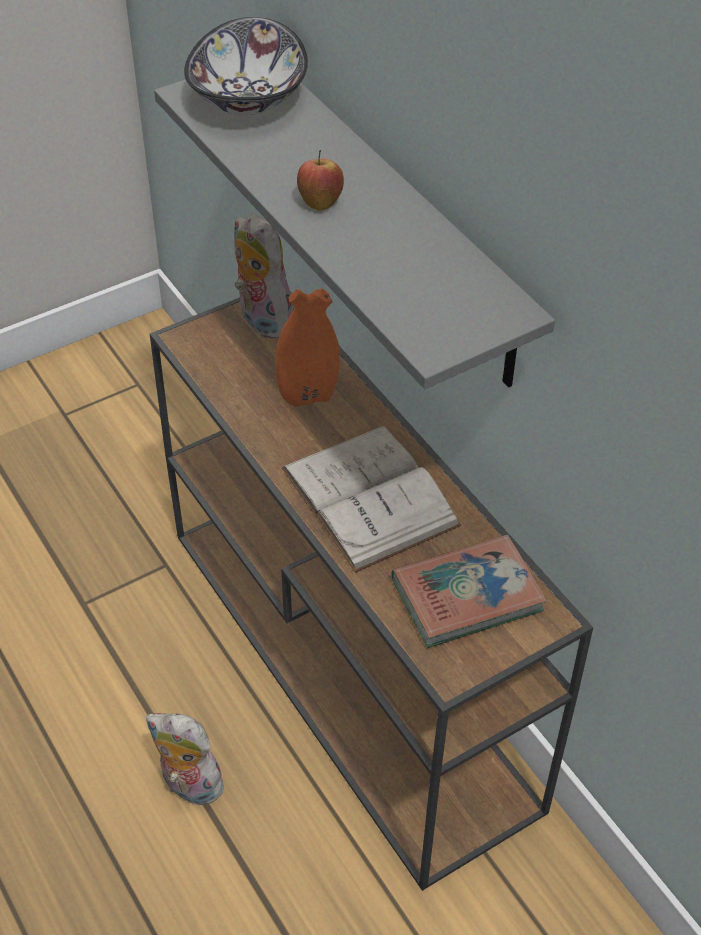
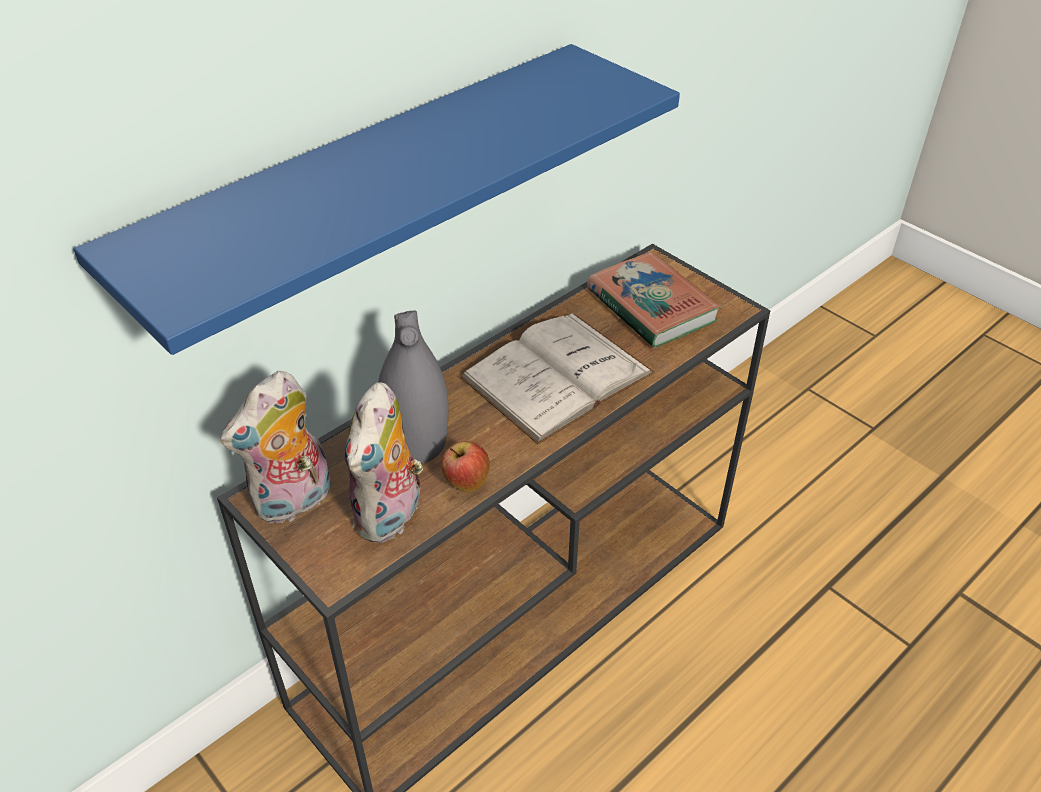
camera: 100 degrees left, 5 degrees down
plush toy [146,713,224,805] -> plush toy moved to [344,382,423,543]
grey shelf [154,79,555,389] -> blue shelf [74,44,680,355]
bowl [184,17,308,115] -> none
orange vase [275,289,340,407] -> grey vase [378,310,448,464]
apple [297,150,344,211] -> apple moved to [441,441,490,492]

